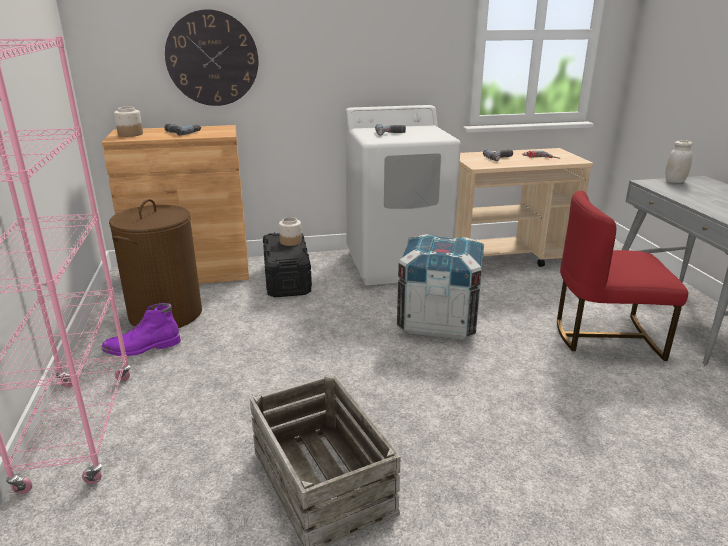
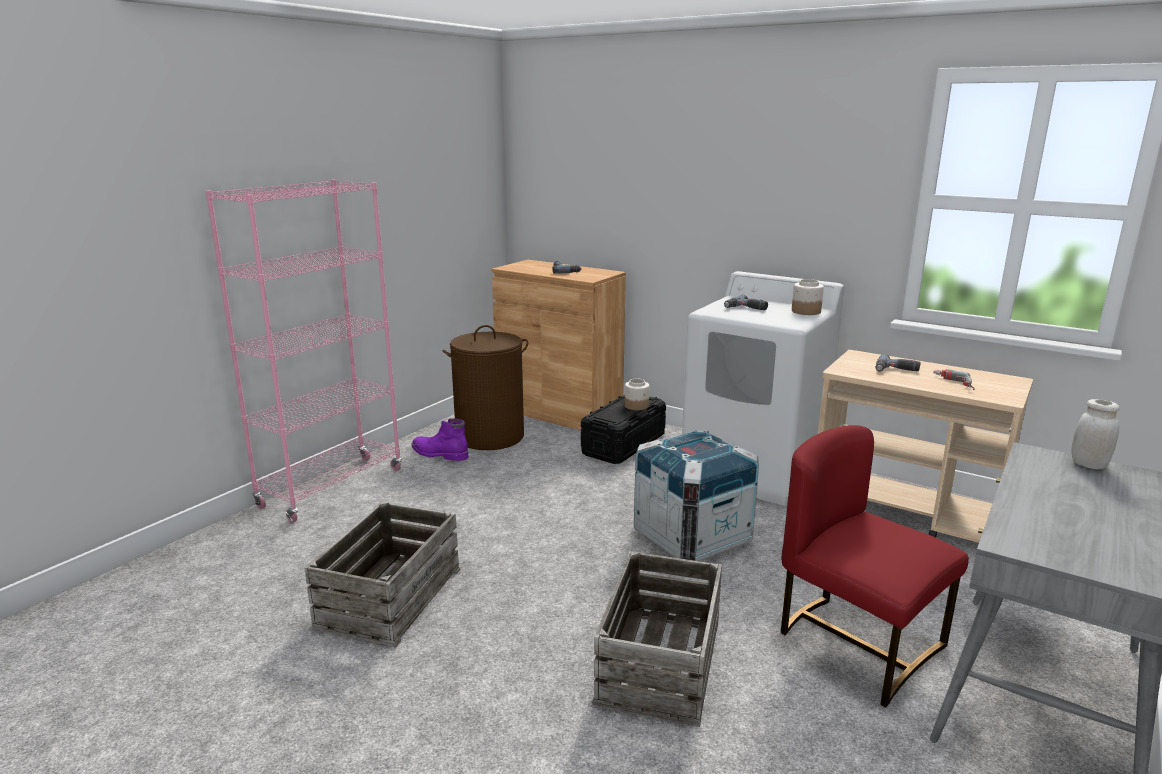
camera: 45 degrees right, 5 degrees down
jar [114,107,143,137] -> jar moved to [792,279,824,315]
wall clock [165,9,258,106] -> none
none -> crate [592,551,722,727]

